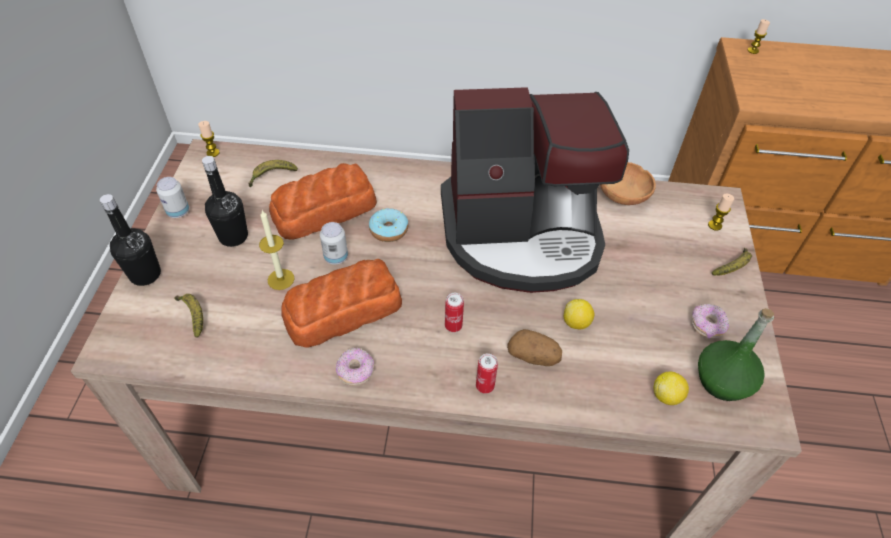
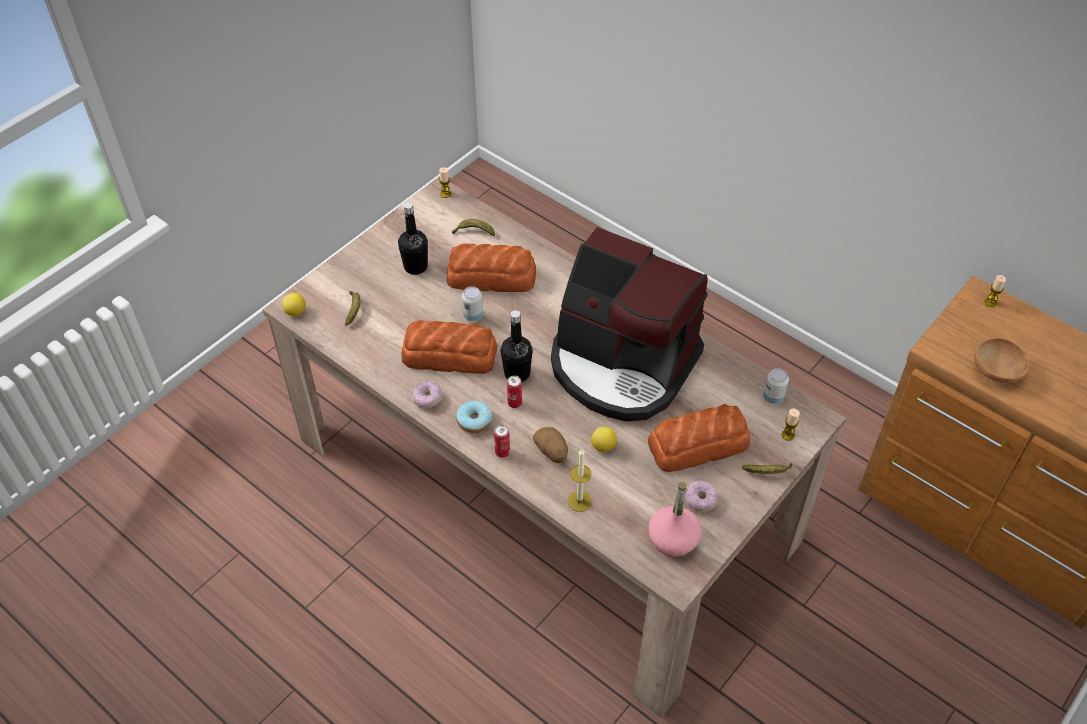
camera: 35 degrees right, 0 degrees up
black bottle [100,194,161,286] -> black bottle moved to [501,310,533,382]
can [156,177,189,218] -> can moved to [763,368,789,404]
candle [259,210,294,290] -> candle moved to [568,449,592,512]
donut [369,208,408,242] -> donut moved to [456,400,492,433]
brown bowl [600,162,656,205] -> brown bowl moved to [975,337,1030,383]
lemon [654,371,689,405] -> lemon moved to [283,293,306,316]
green bottle [698,308,774,401] -> pink bottle [648,482,702,557]
none -> bread [648,404,750,472]

